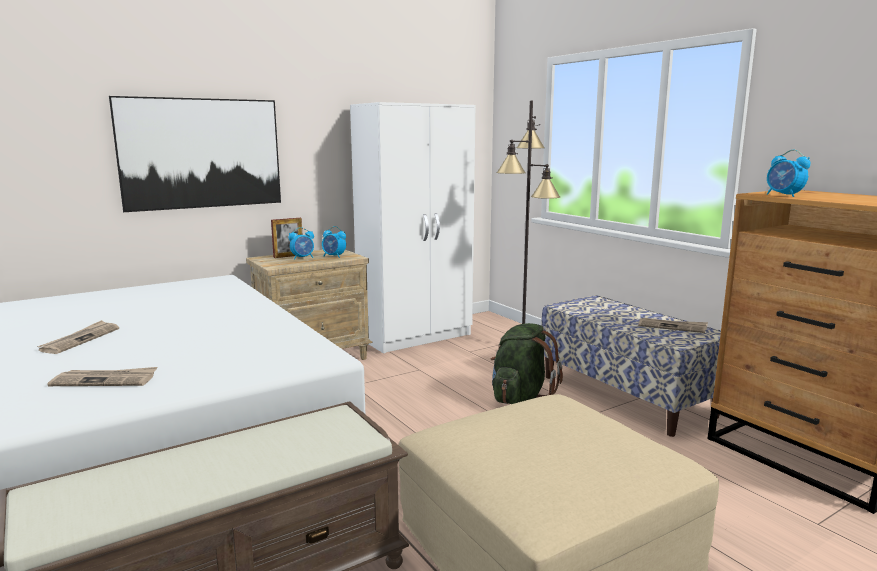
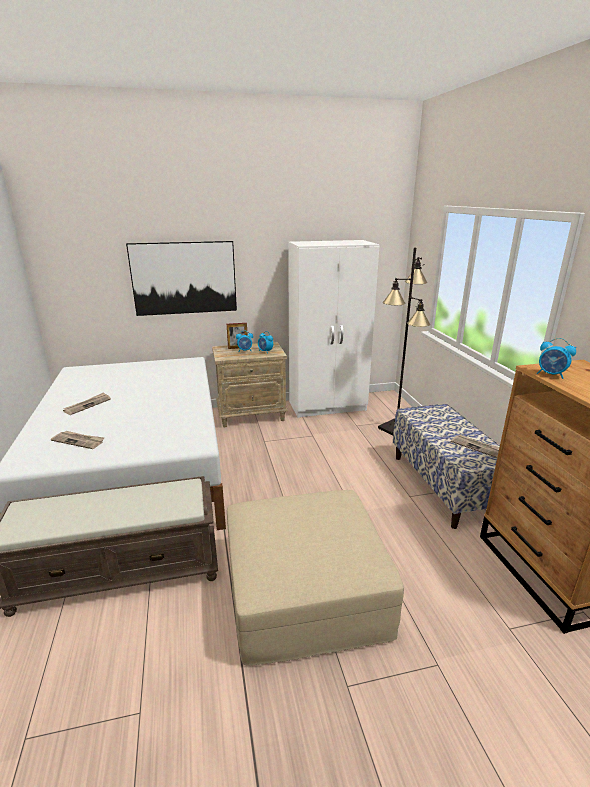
camera: 20 degrees right, 10 degrees up
green backpack [491,323,563,404] -> none
alarm clock [767,150,811,197] -> alarm clock turned 45 degrees counterclockwise [537,338,576,379]

